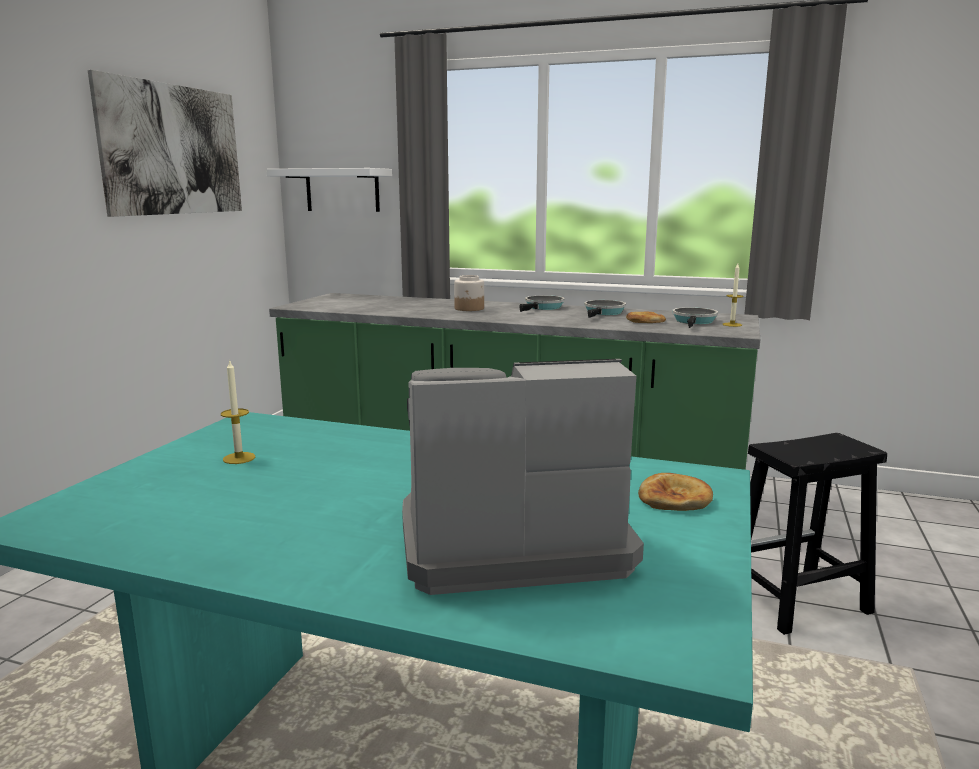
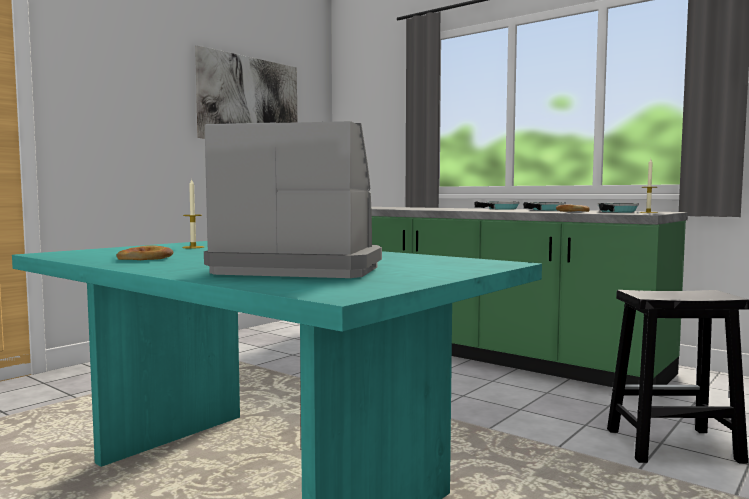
camera: 20 degrees right, 10 degrees down
white shelf [266,168,392,212] -> none
jar [454,275,484,311] -> none
bread [638,473,713,511] -> bread moved to [116,245,174,260]

